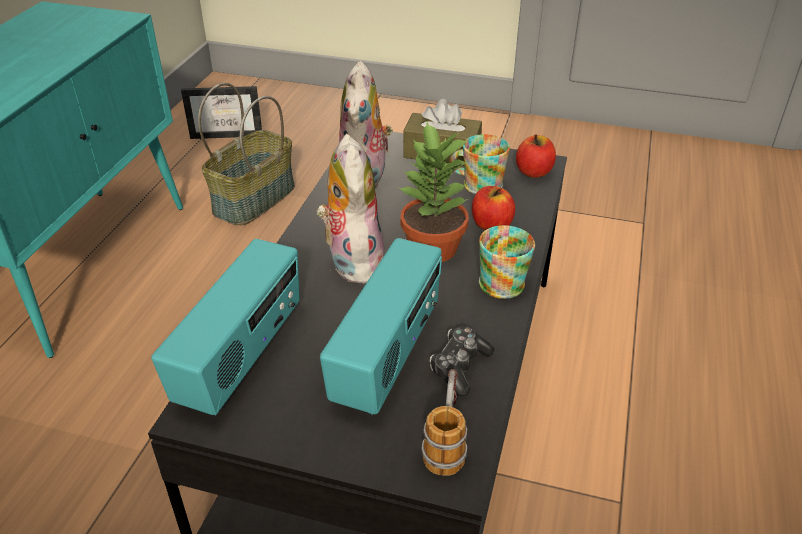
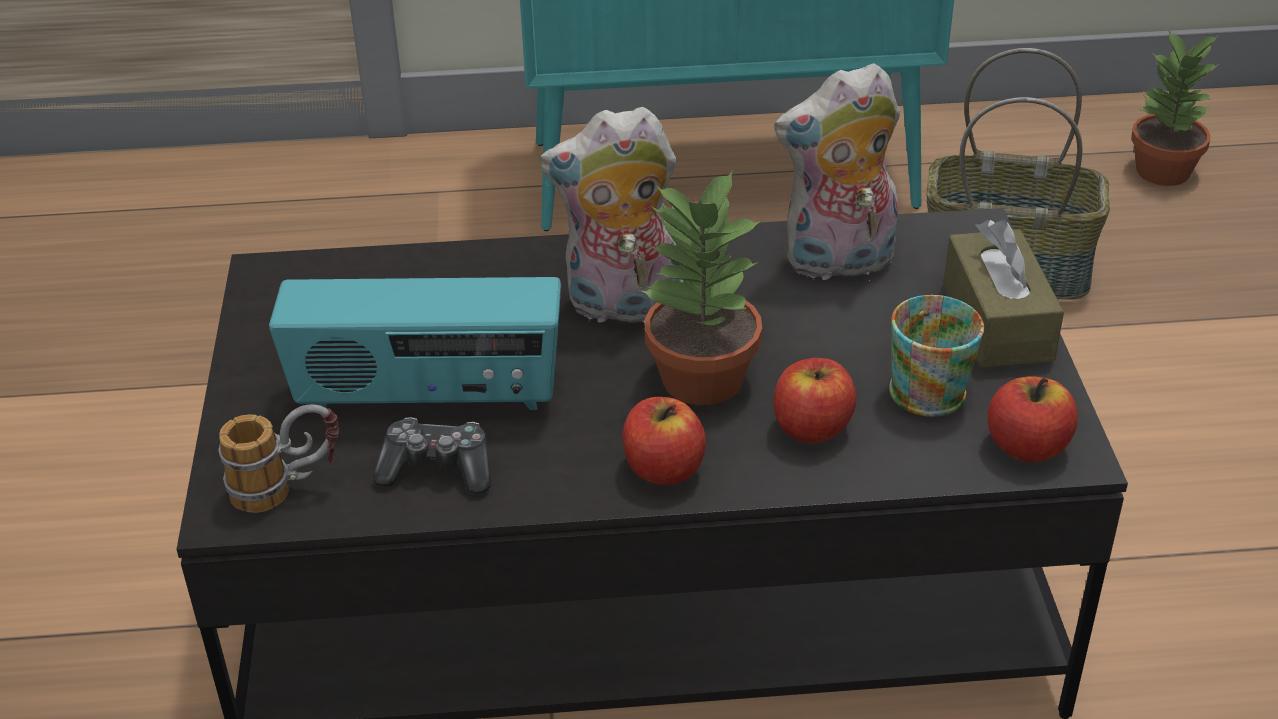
camera: 70 degrees right, 0 degrees up
radio [151,239,300,416] -> none
picture frame [181,86,262,139] -> potted plant [1131,31,1219,186]
plush toy [316,134,384,284] -> plush toy turned 150 degrees counterclockwise [540,107,683,329]
mug [479,225,535,299] -> apple [622,397,706,485]

